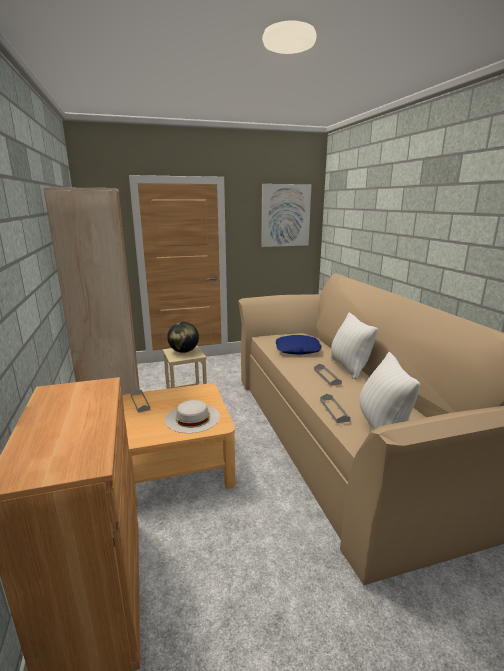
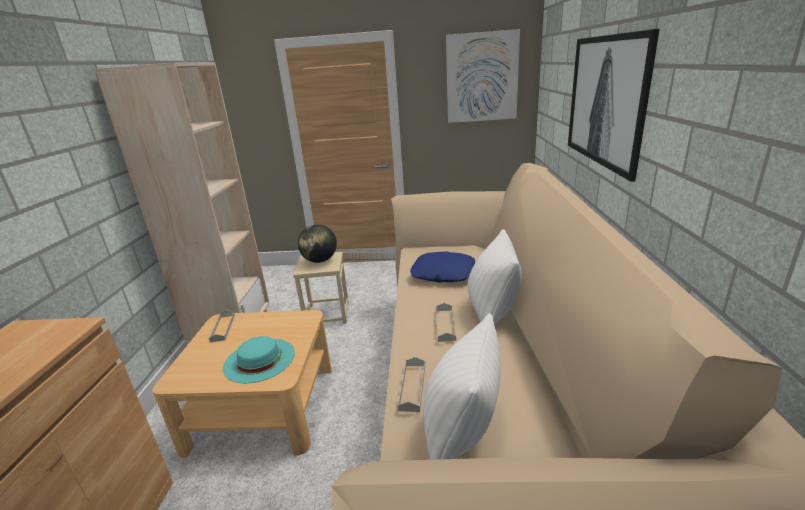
camera: 20 degrees right, 5 degrees up
white hat [165,400,220,433] -> turquoise hat [223,336,295,383]
none -> picture [568,29,660,182]

